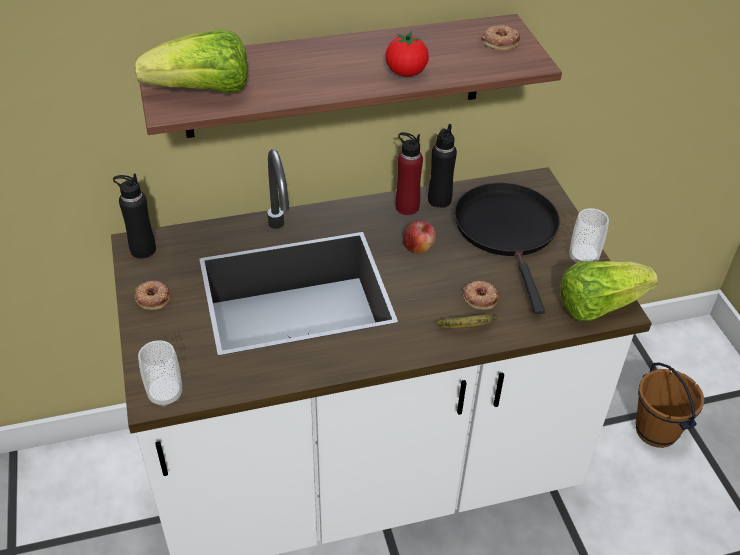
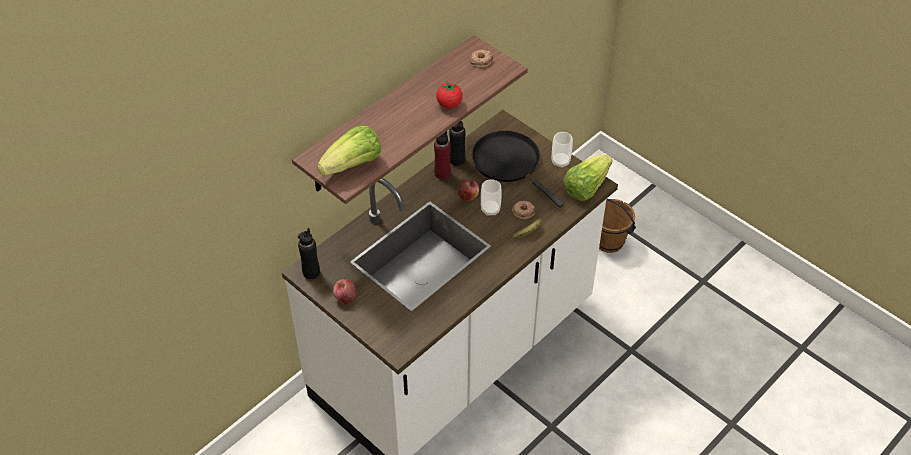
camera: 30 degrees left, 5 degrees up
donut [135,281,170,310] -> apple [333,279,356,304]
cup [138,340,182,407] -> cup moved to [481,179,502,216]

